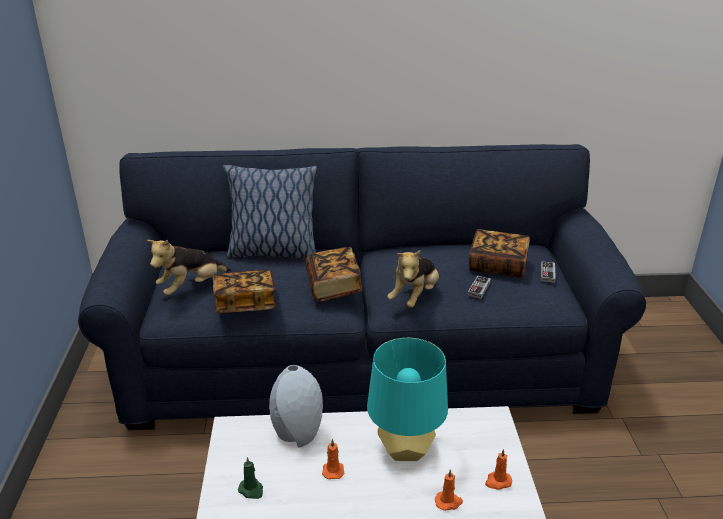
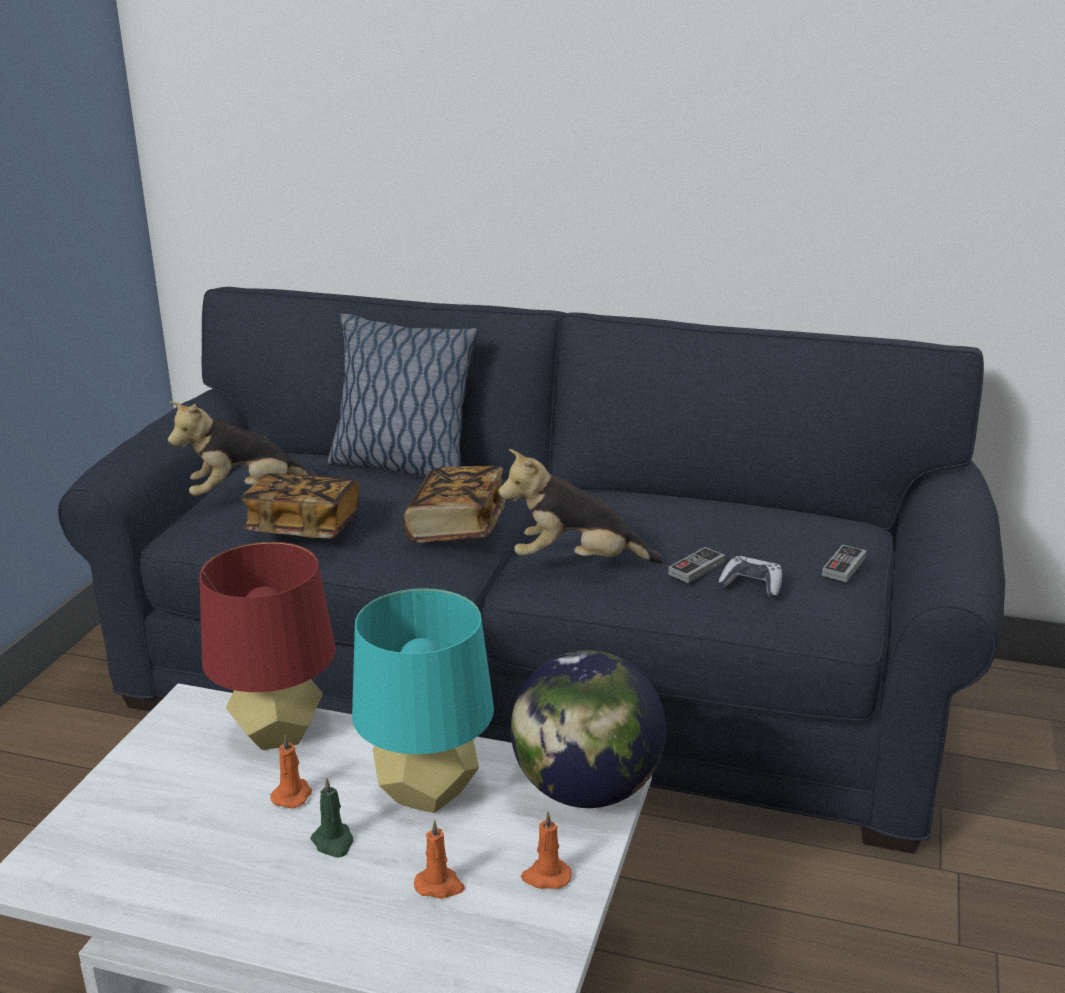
camera: 20 degrees right, 5 degrees down
green candle [238,457,263,499] -> green candle moved to [310,778,353,858]
grey vase [269,365,323,447] -> red table lamp [200,542,336,750]
plush toy [387,250,439,308] -> plush toy turned 45 degrees clockwise [498,449,664,563]
book [469,229,530,278] -> none
none -> globe [511,650,666,808]
none -> game controller [718,556,782,598]

